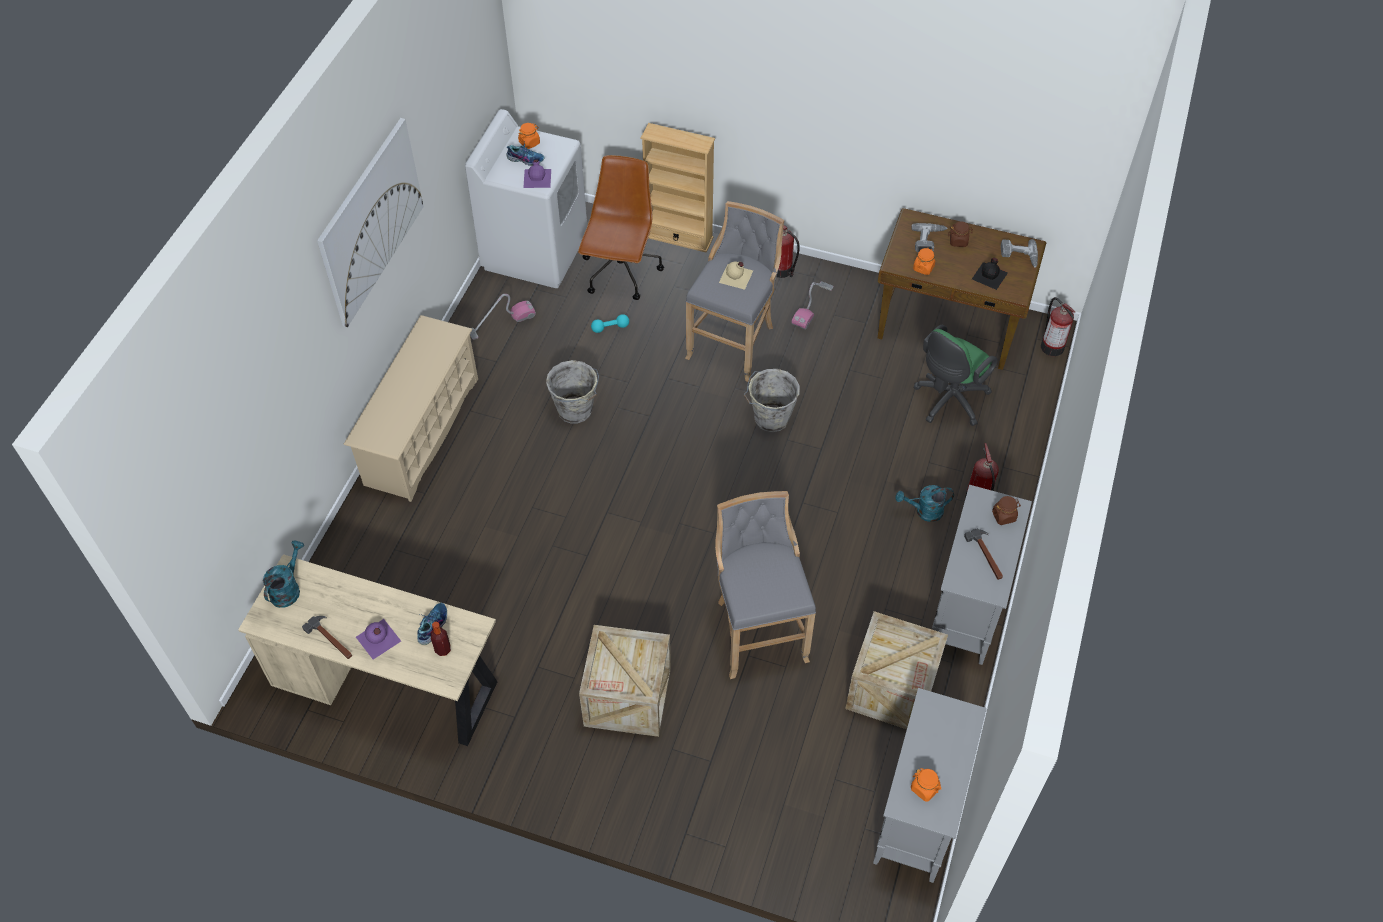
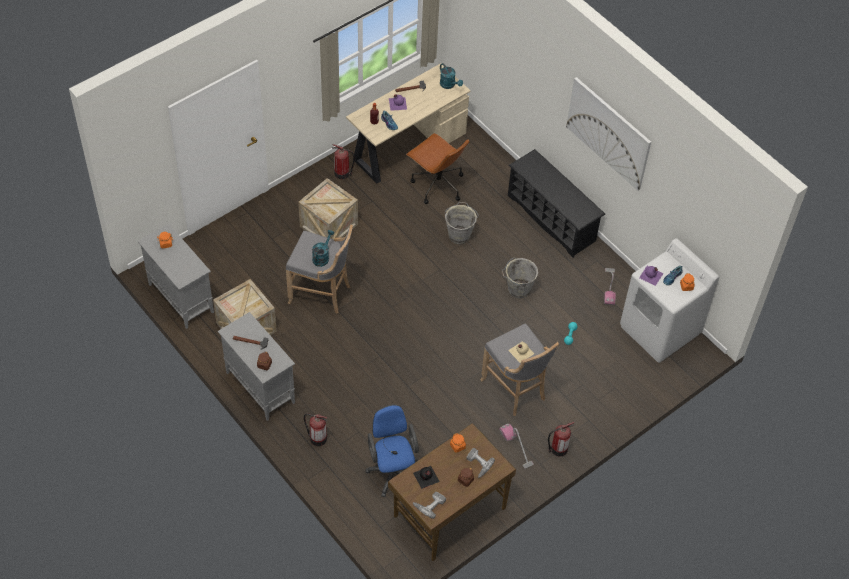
camera: 120 degrees right, 0 degrees up
beige shoe rack [343,315,478,502] -> black shoe rack [508,149,605,258]
brown office chair [578,155,664,300] -> brown office chair moved to [406,133,469,204]
beige bookcase [640,123,715,253] -> none
grey bucket [744,369,800,432] -> grey bucket moved to [445,202,479,244]
turquoise watering can [896,485,954,522] -> turquoise watering can moved to [312,230,334,267]
green office chair [913,325,998,426] -> blue office chair [366,404,419,497]
fire extinguisher [1041,297,1075,356] -> fire extinguisher moved to [332,144,355,179]

